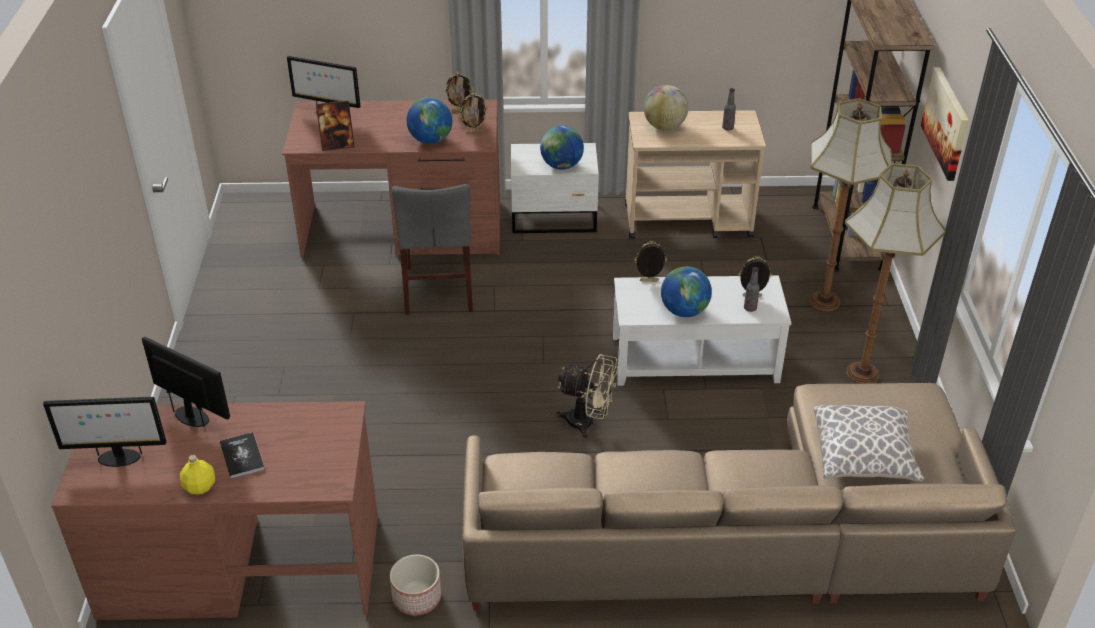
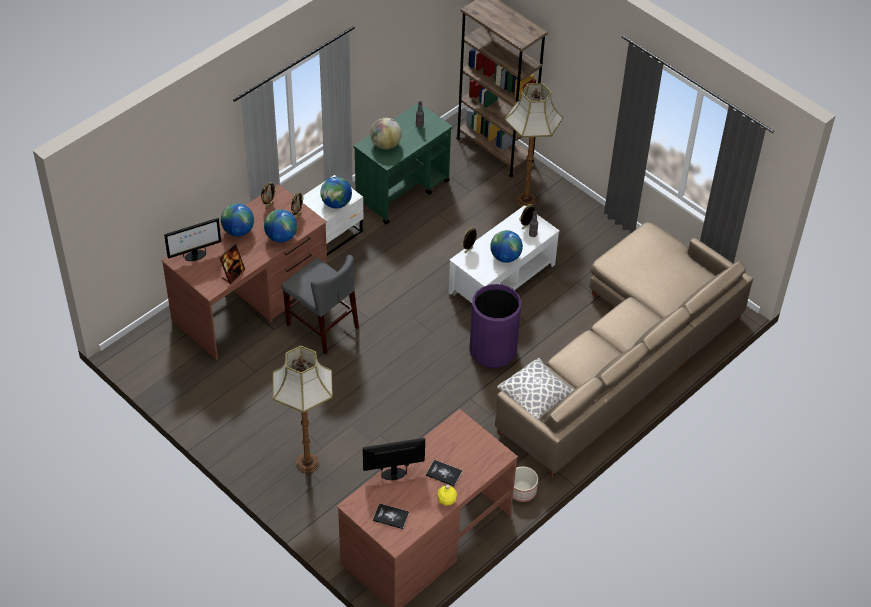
camera: 45 degrees left, 10 degrees up
monitor [43,397,166,467] -> book [373,503,409,529]
beige fan [556,354,618,438] -> purple trash can [469,284,521,368]
beige cart [625,110,766,239] -> green cart [354,103,452,224]
pillow [814,405,924,482] -> pillow moved to [497,358,573,420]
floor lamp [845,163,946,384] -> floor lamp moved to [273,346,333,473]
picture [921,67,969,181] -> none
none -> globe [221,203,254,237]

